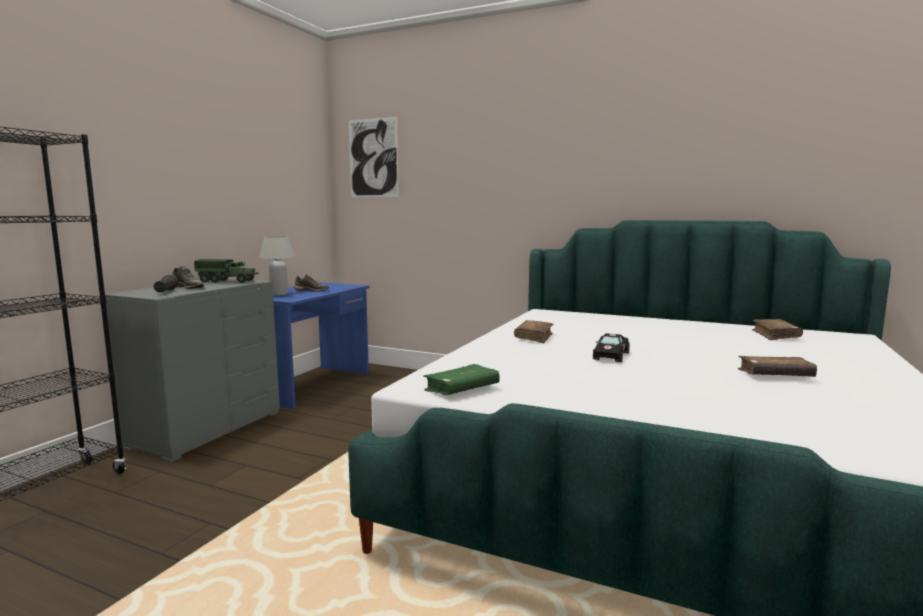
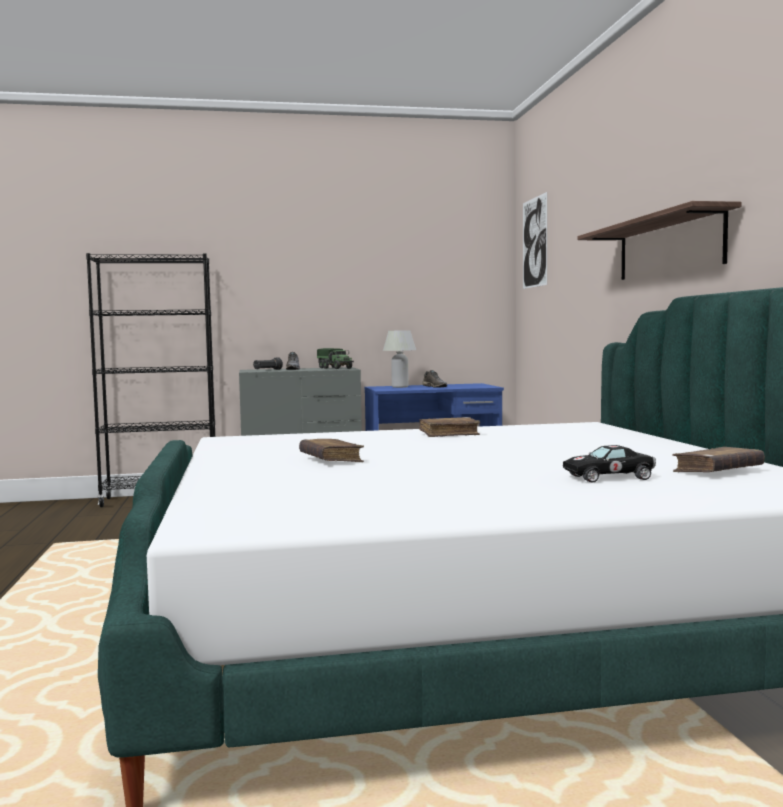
camera: 55 degrees right, 5 degrees down
green book [423,364,500,395] -> none
black toy car [593,333,630,362] -> black toy car moved to [563,445,656,483]
brown book [738,356,817,377] -> brown book moved to [299,439,364,462]
none -> shelf [577,201,742,280]

